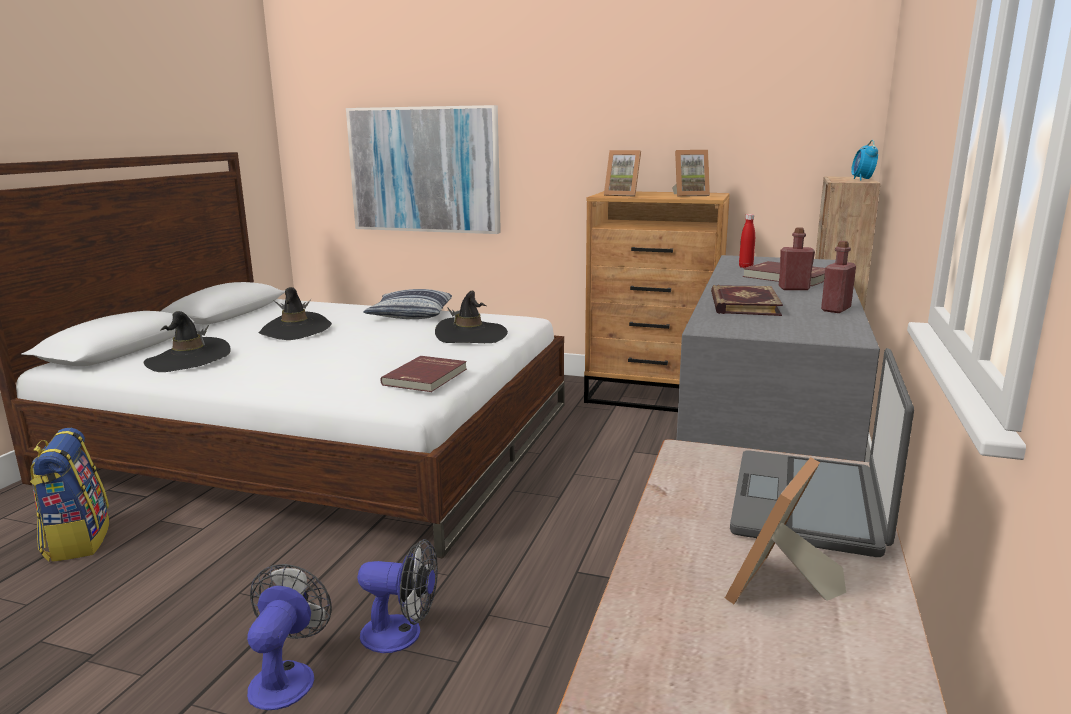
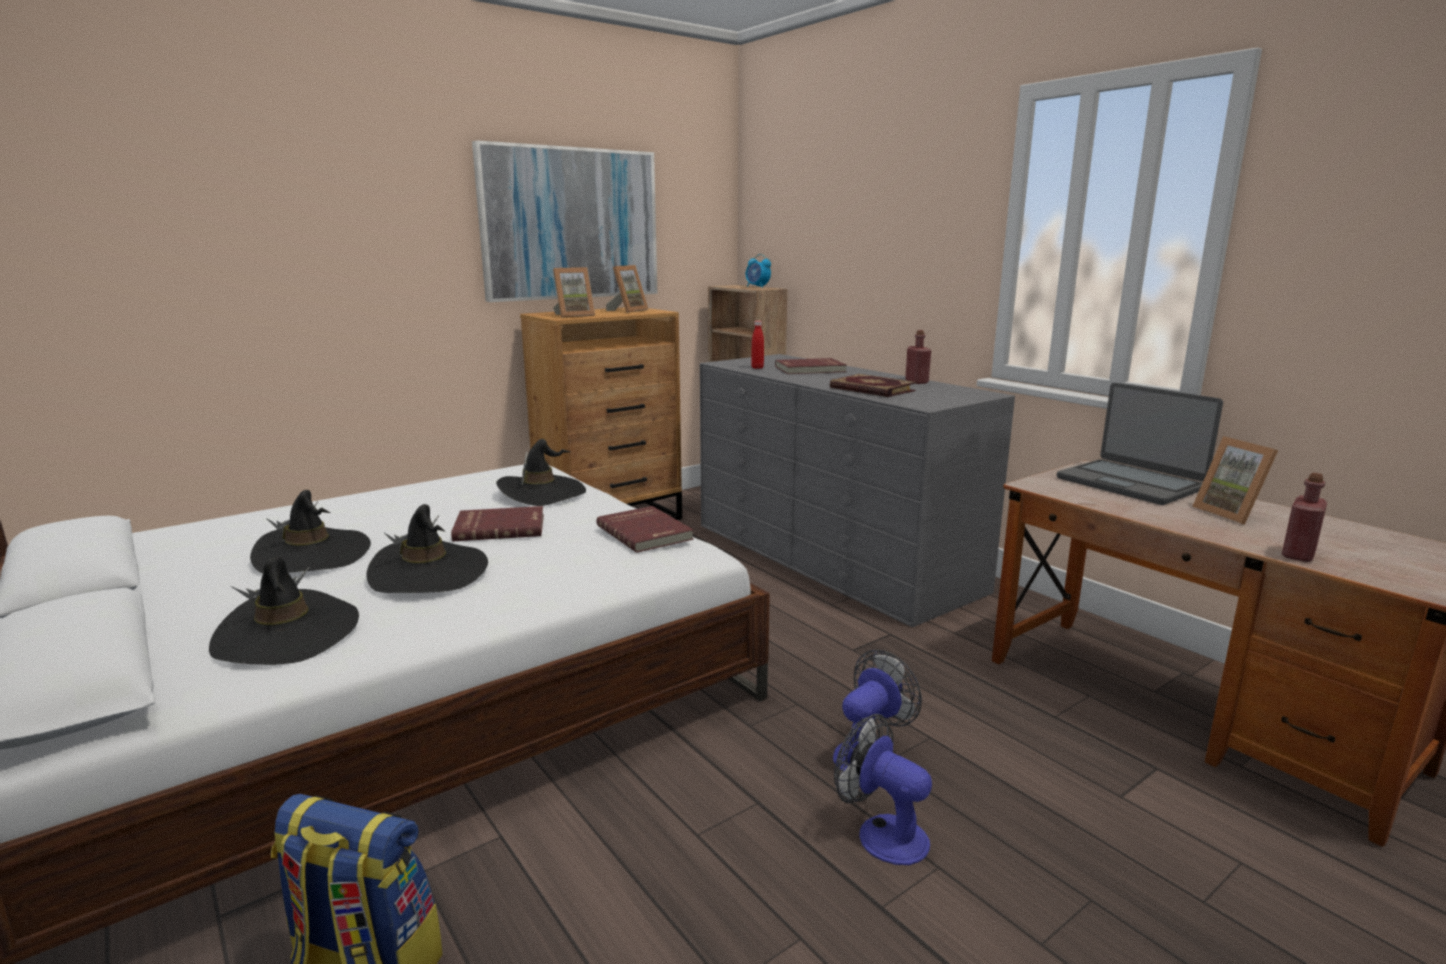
camera: 55 degrees left, 0 degrees up
picture [346,105,501,234] -> picture moved to [472,140,657,302]
pillow [363,289,452,319] -> none
red bottle [779,227,815,290] -> red bottle moved to [1282,473,1327,562]
none -> black hat [367,504,488,593]
none -> red book [451,506,544,541]

